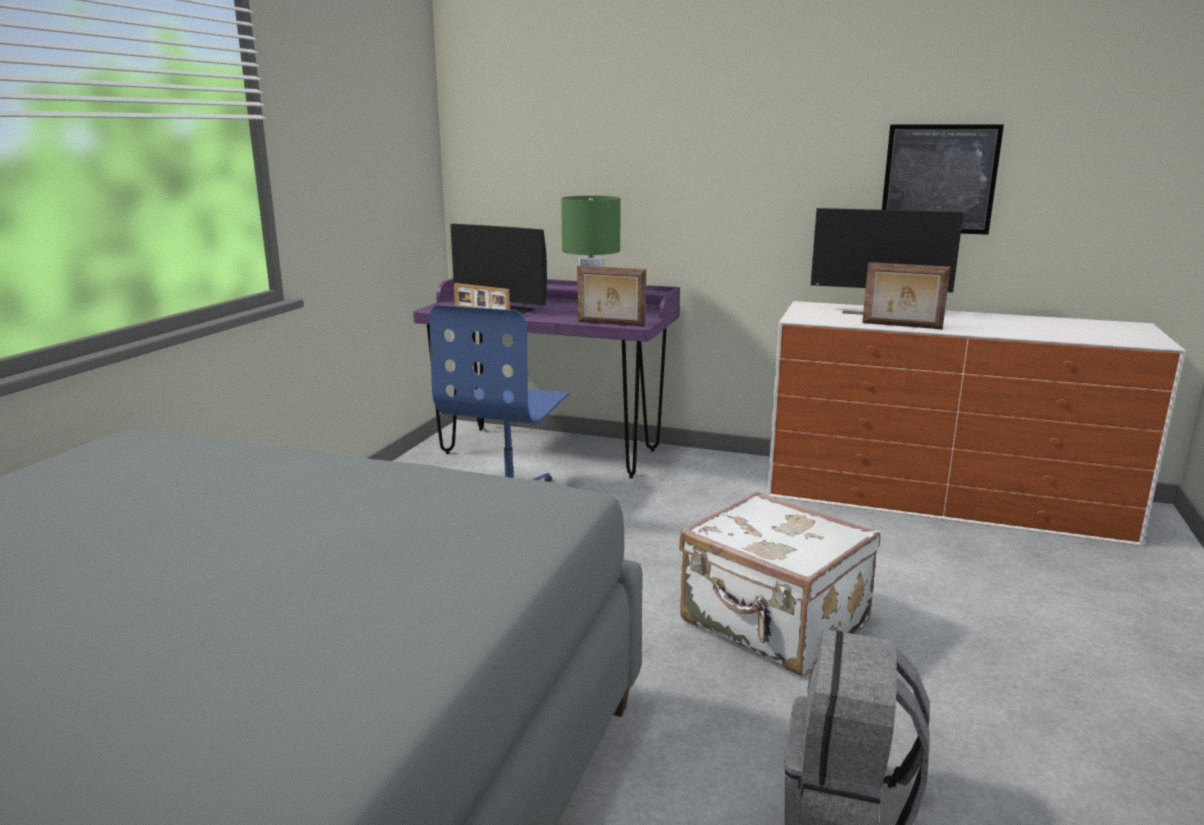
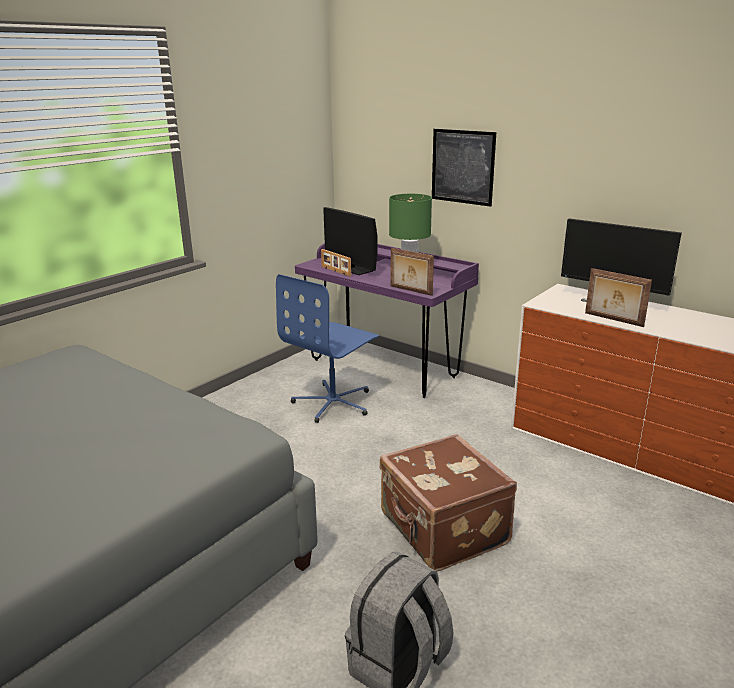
camera: 20 degrees right, 5 degrees up
white suitcase [679,492,880,676] -> brown suitcase [380,434,517,572]
picture [882,124,1004,235] -> picture moved to [432,129,496,207]

